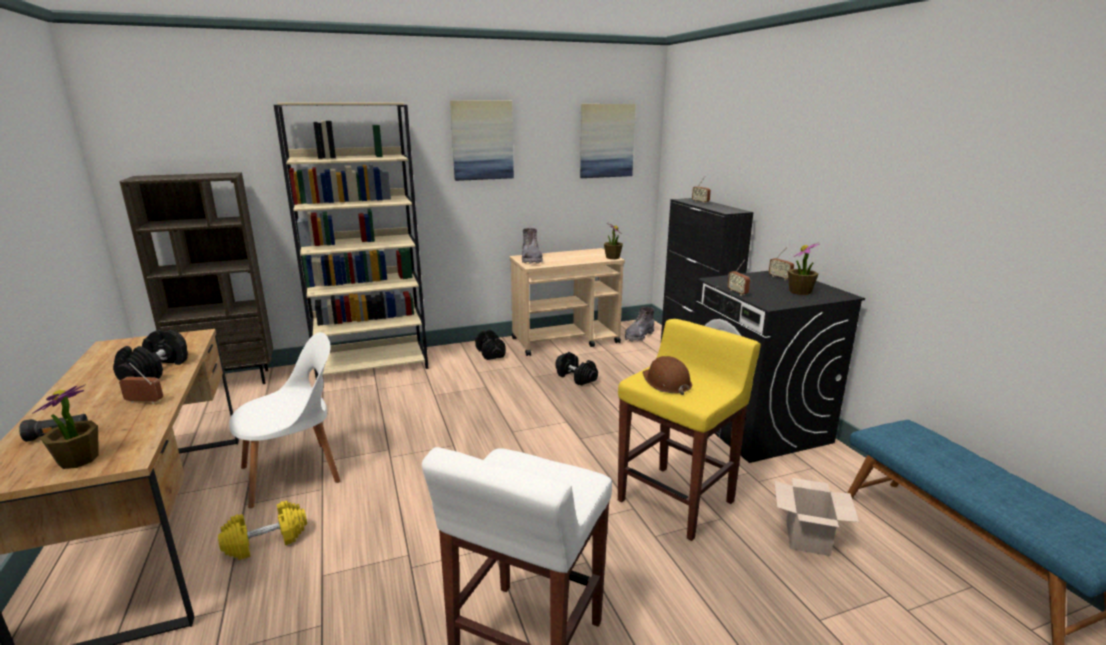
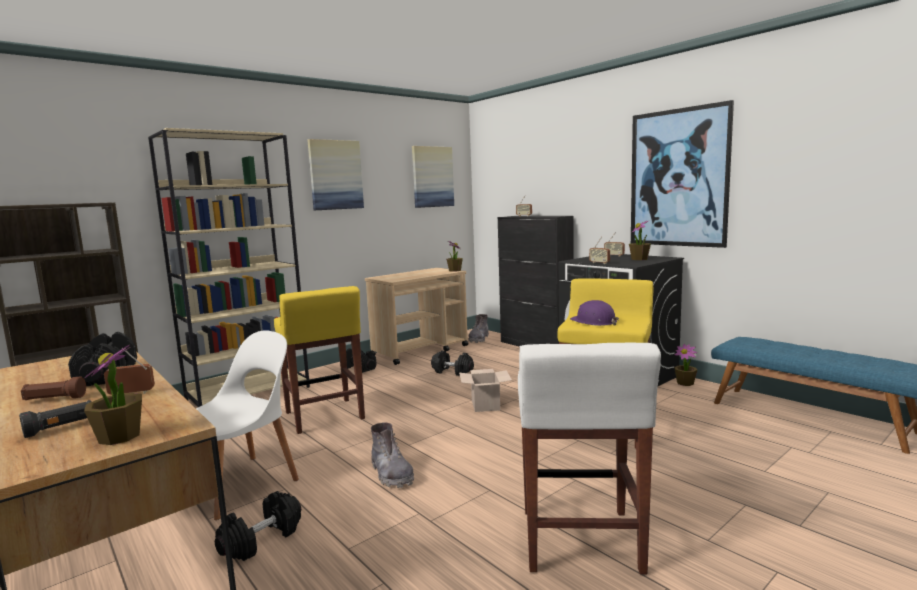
camera: 20 degrees left, 10 degrees down
yellow dumbbell [218,501,307,560] -> black dumbbell [215,491,301,561]
grey boot [522,228,543,264] -> grey boot moved to [371,422,414,488]
brown hard hat [643,356,692,395] -> purple hard hat [570,300,619,326]
cardboard box [774,478,859,556] -> cardboard box moved to [459,369,512,412]
none -> brown flashlight [21,376,86,400]
none -> yellow stool [274,286,365,434]
none -> picture [631,100,734,248]
none -> potted plant [674,344,697,386]

